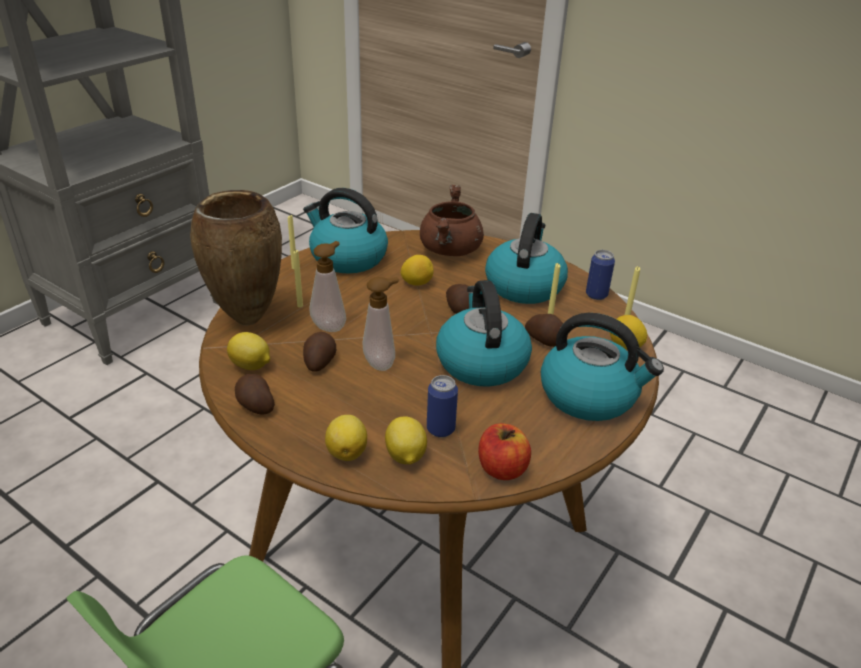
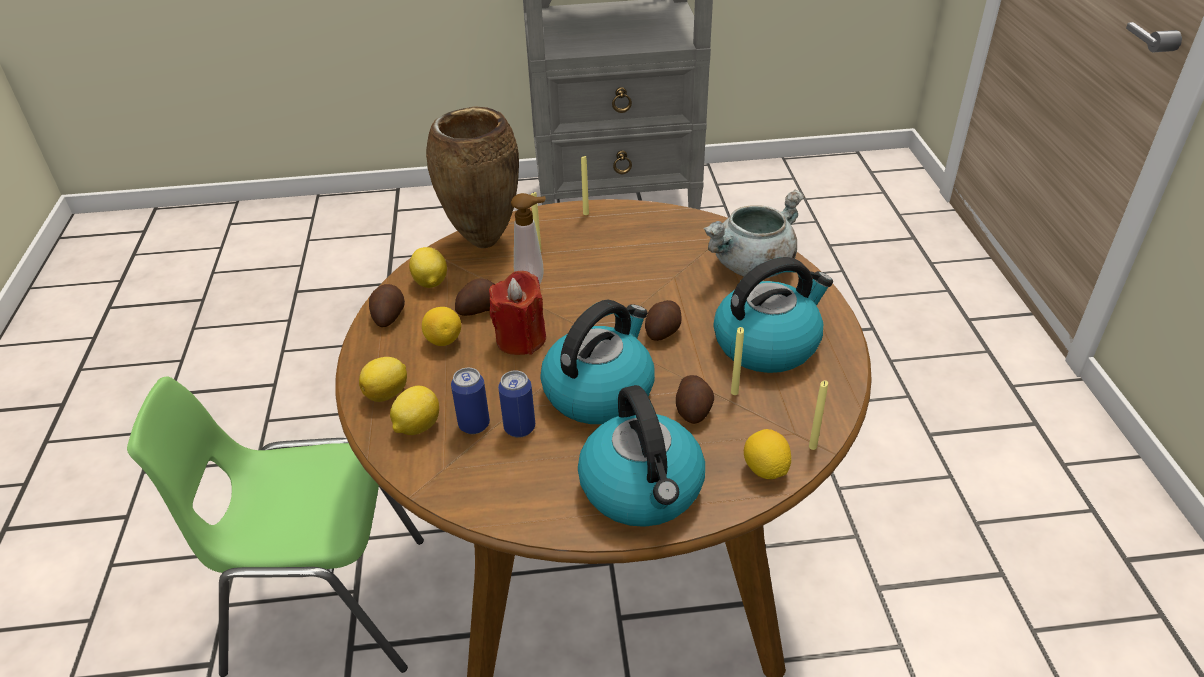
camera: 50 degrees right, 5 degrees up
kettle [303,188,388,274] -> none
soap dispenser [363,277,399,371] -> red candle [489,271,546,355]
lemon [400,255,434,286] -> lemon moved to [422,307,461,346]
brown cooking pot [420,185,484,256] -> grey cooking pot [704,189,805,278]
apple [478,423,531,480] -> none
can [586,250,615,300] -> can moved to [498,371,535,437]

